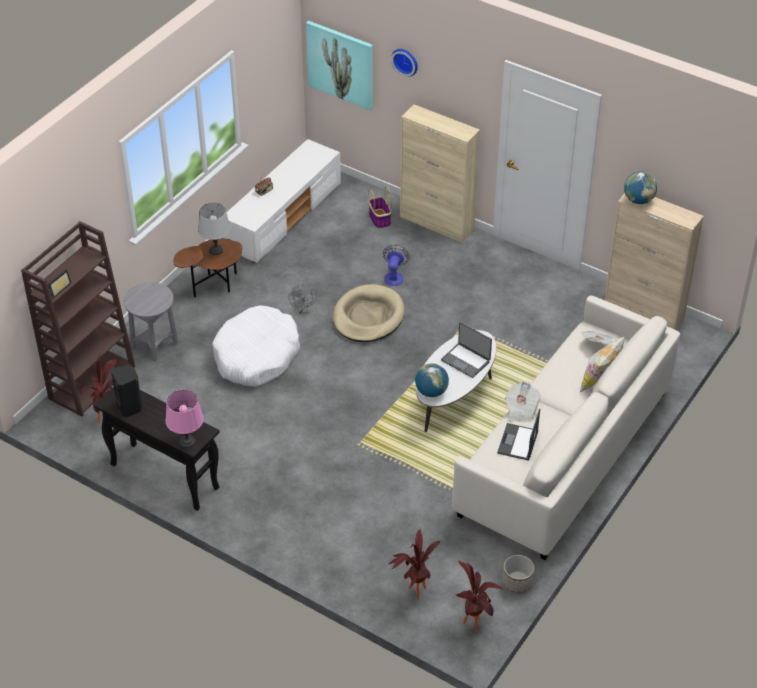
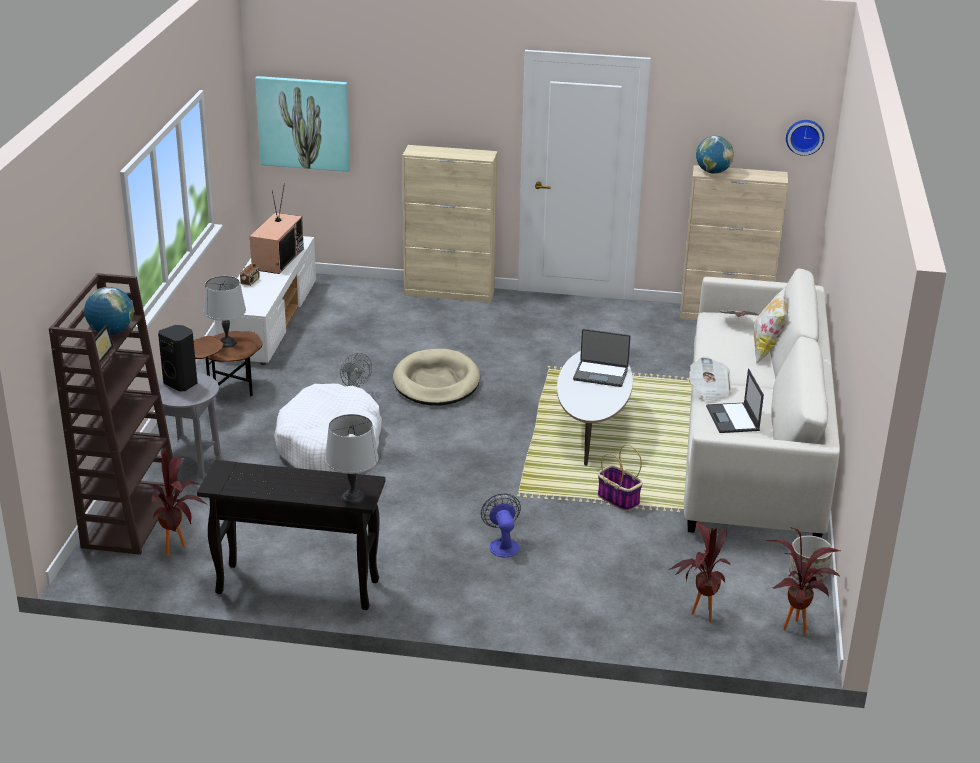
camera: 25 degrees left, 15 degrees down
black speaker [111,365,142,417] -> black speaker moved to [158,325,197,392]
pink table lamp [166,390,204,448] -> grey table lamp [325,414,379,504]
basket [368,186,392,229] -> basket moved to [598,444,643,511]
fan [383,245,409,286] -> fan moved to [481,493,521,557]
wall clock [391,49,418,77] -> wall clock moved to [786,120,824,156]
globe [415,364,449,397] -> globe moved to [84,287,134,335]
none -> television [250,184,304,274]

